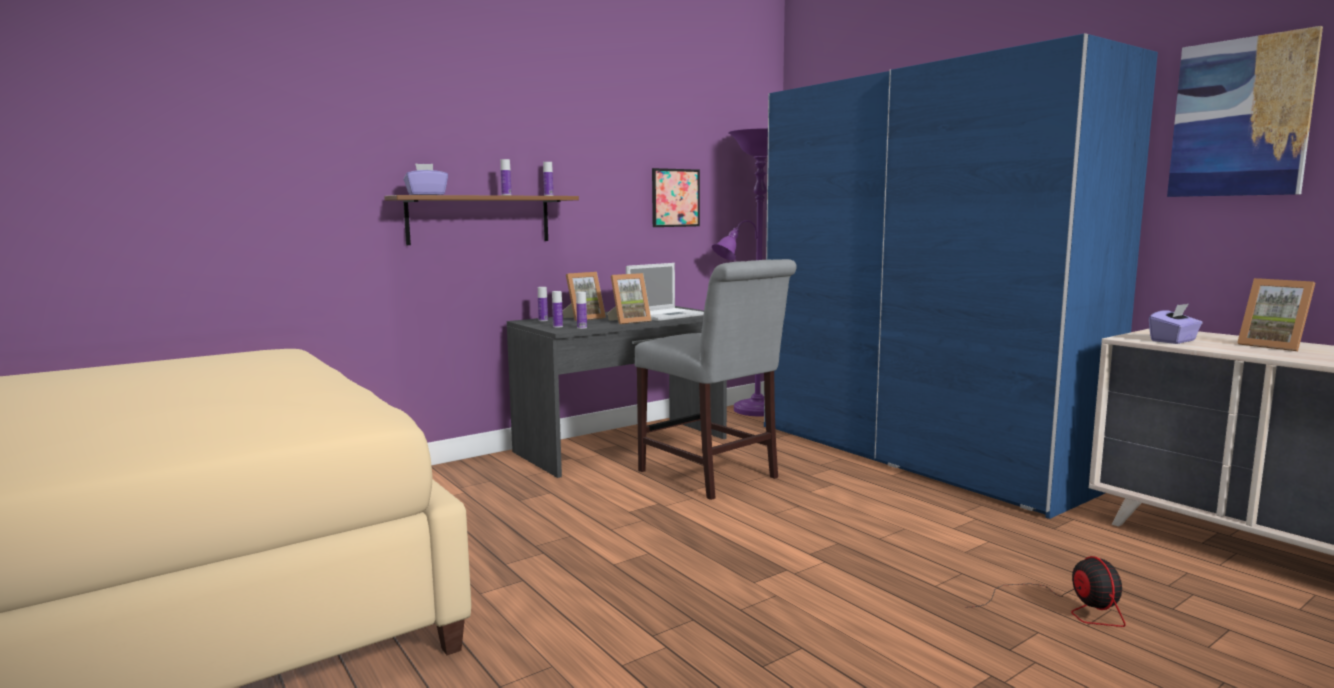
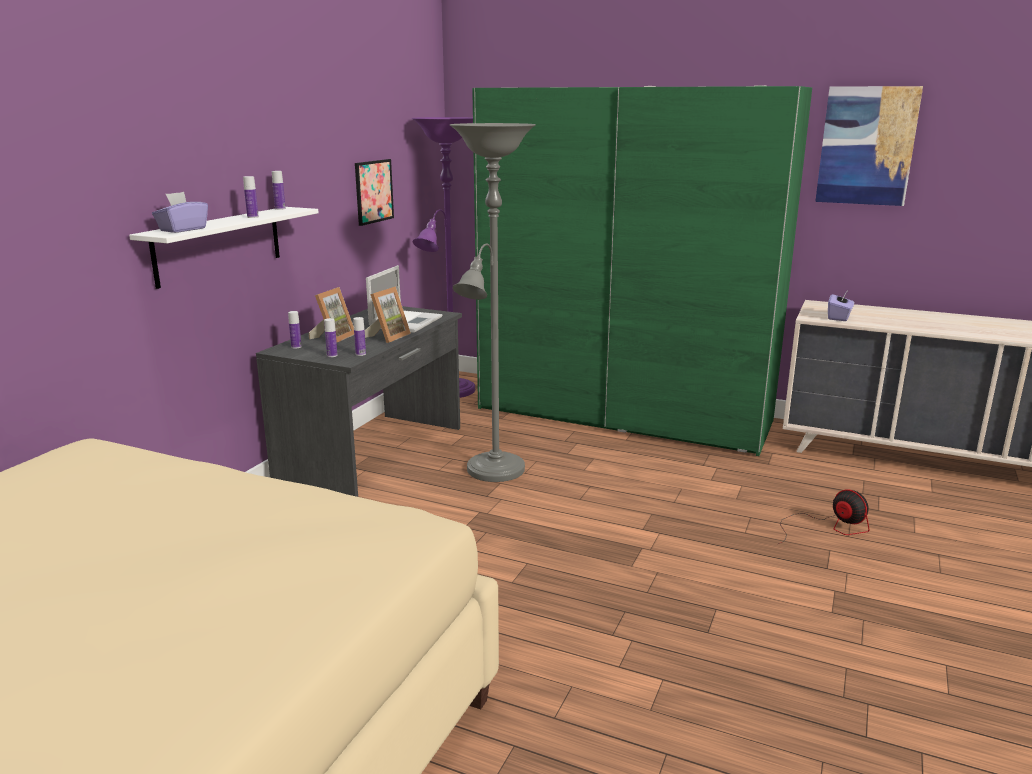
camera: 30 degrees left, 10 degrees up
brown shelf [384,195,579,245] -> white shelf [129,207,319,289]
grey chair [635,259,796,500] -> grey floor lamp [450,123,536,482]
blue wardrobe [764,33,1158,519] -> green wardrobe [472,85,812,456]
picture frame [1237,278,1315,351] -> none

